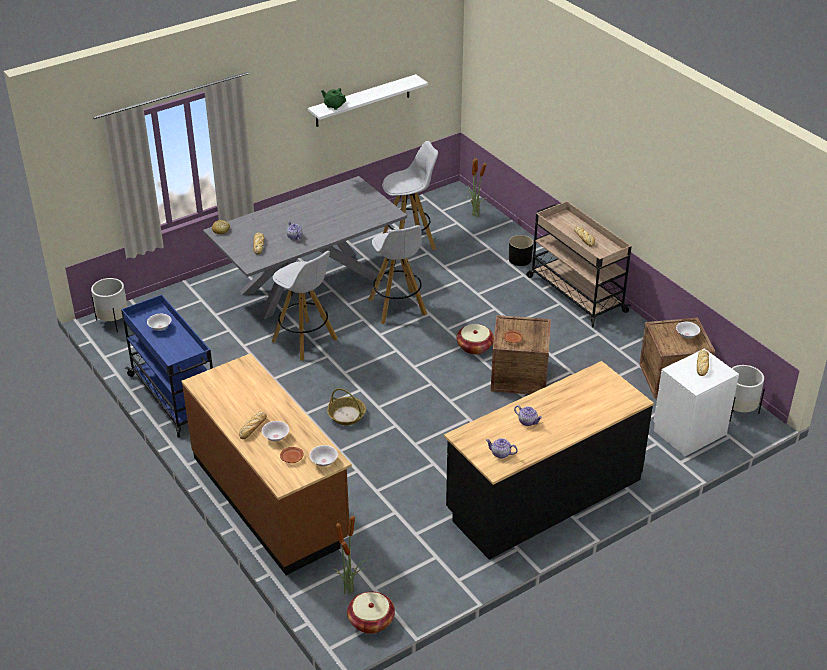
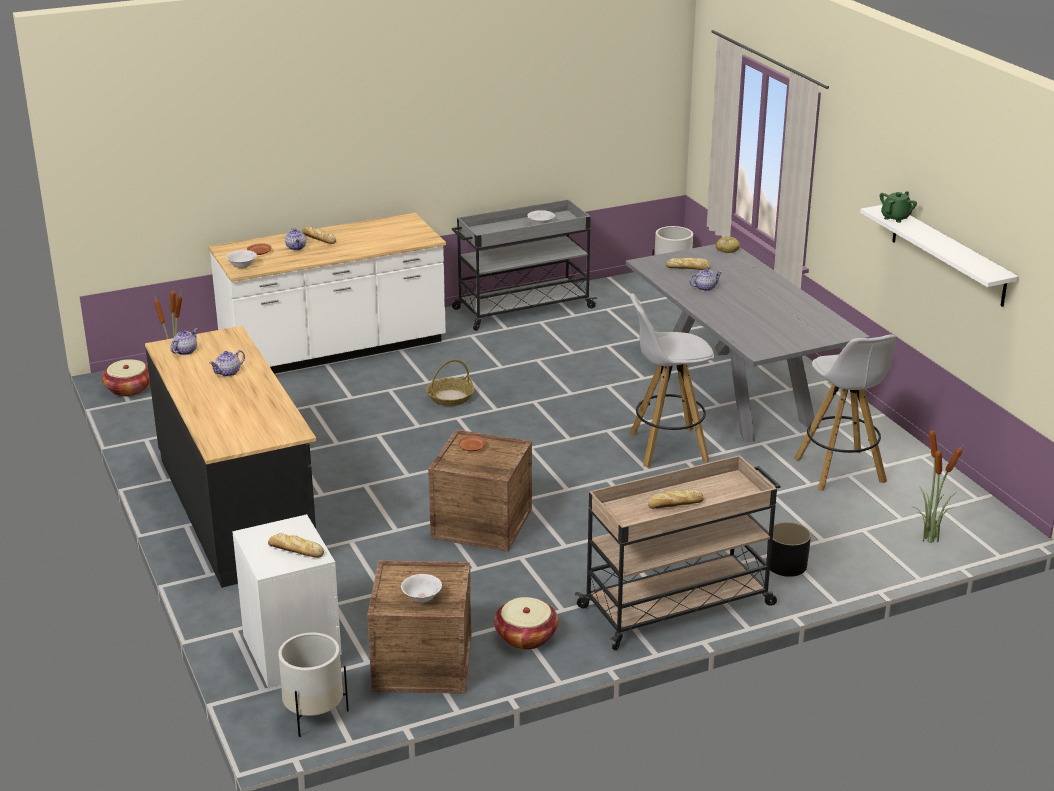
camera: 100 degrees right, 10 degrees down
blue cart [121,295,213,438] -> grey cart [452,199,597,331]
brown counter [182,353,352,575] -> white counter [208,213,446,374]
white bowl [262,421,289,441] -> teapot [285,227,306,250]
white stool [272,251,338,361] -> none
basket [456,324,494,355] -> basket moved to [494,597,558,650]

